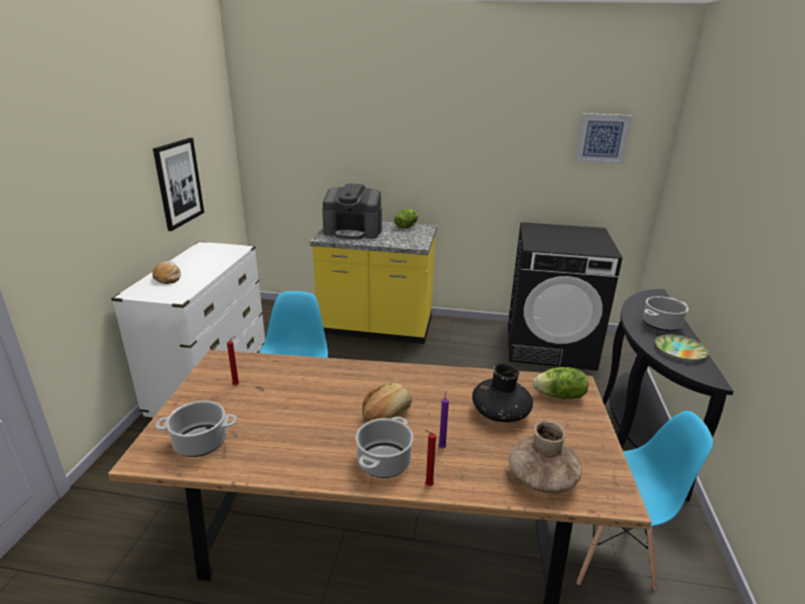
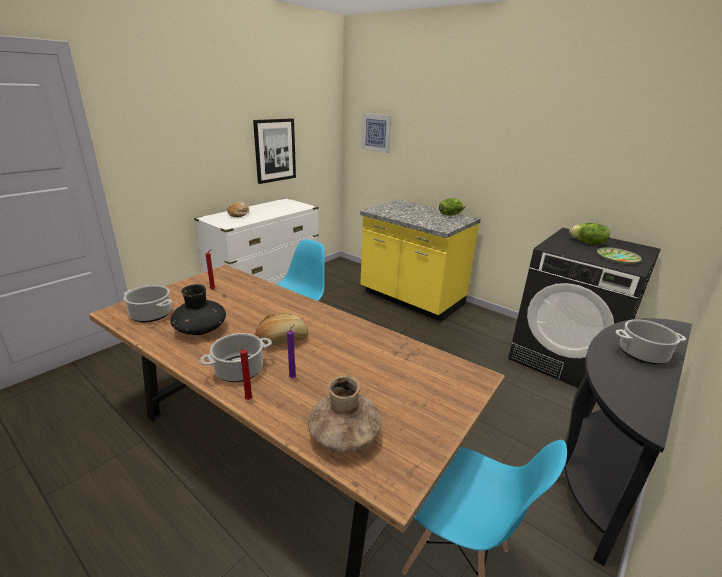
camera: 30 degrees right, 0 degrees up
coffee machine [322,183,382,240] -> none
black vase [472,363,533,422] -> black vase moved to [170,284,226,335]
lettuce [533,367,589,399] -> lettuce moved to [569,223,610,245]
picture [575,113,632,164] -> picture moved to [361,113,392,153]
plate [655,334,709,361] -> plate moved to [597,247,642,264]

